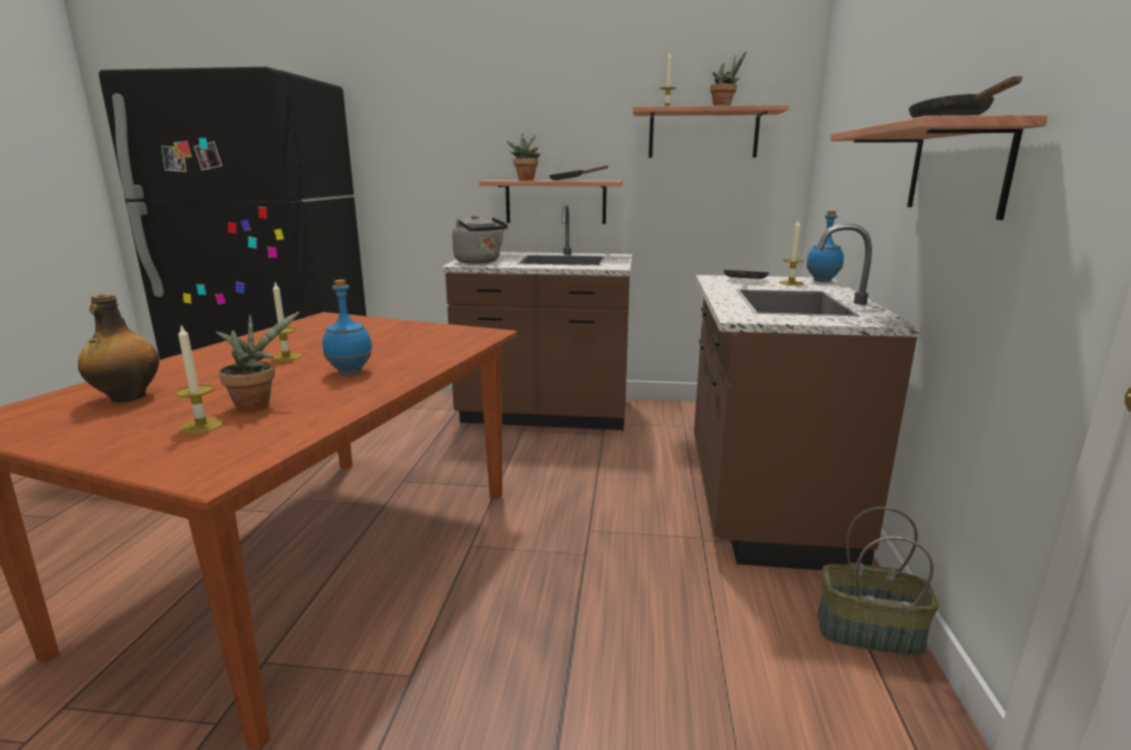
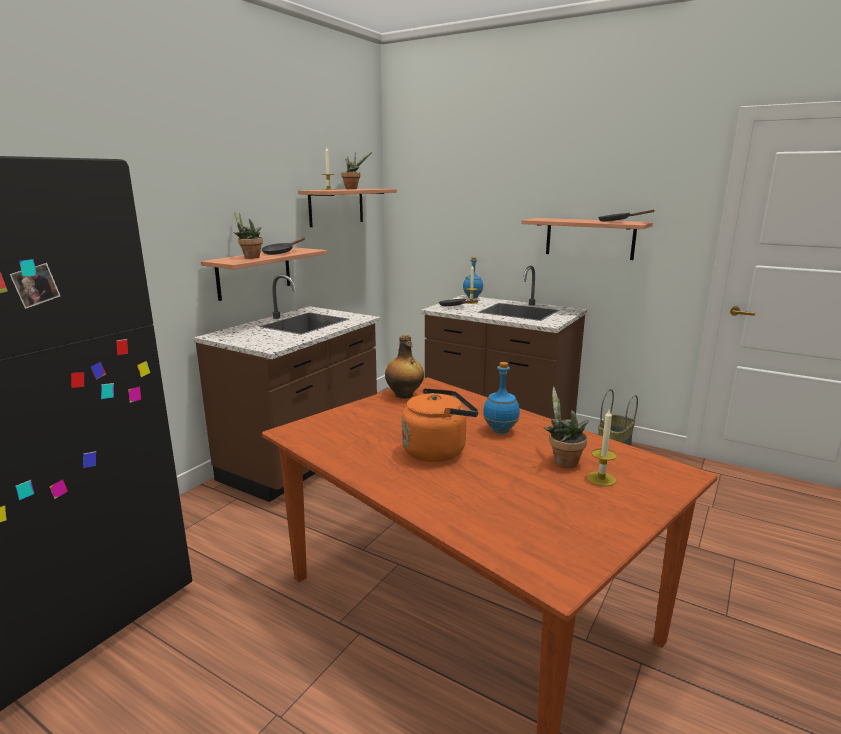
camera: 65 degrees left, 0 degrees up
bottle [78,294,159,402] -> bottle moved to [385,335,424,399]
candle [271,282,302,362] -> orange kettle [402,388,479,462]
grey kettle [452,215,508,264] -> none

